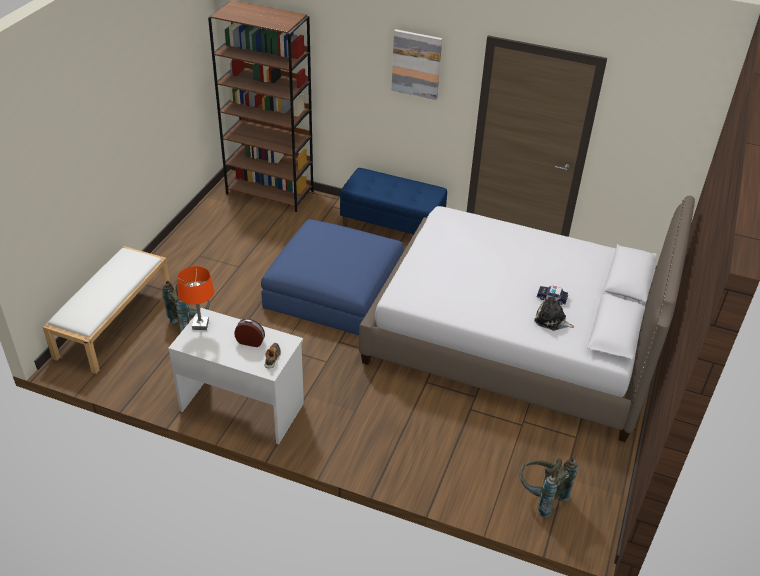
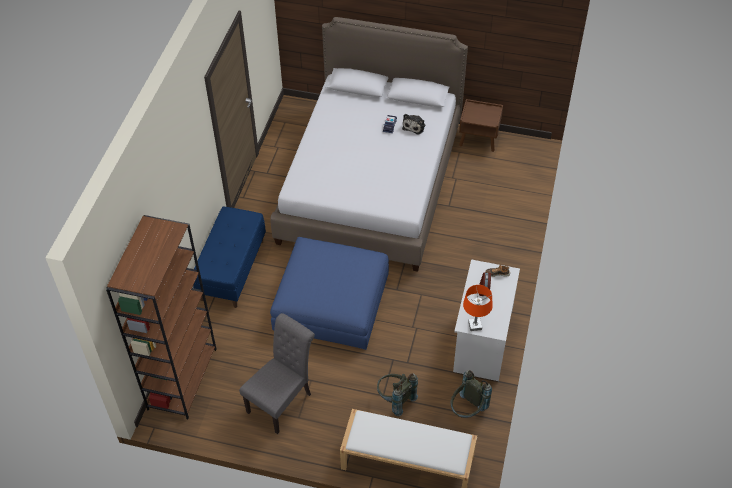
camera: 95 degrees left, 10 degrees up
picture [392,29,442,100] -> none
grey backpack [520,458,578,518] -> grey backpack moved to [451,370,492,418]
none -> grey chair [239,313,315,434]
none -> brown nightstand [459,99,503,152]

